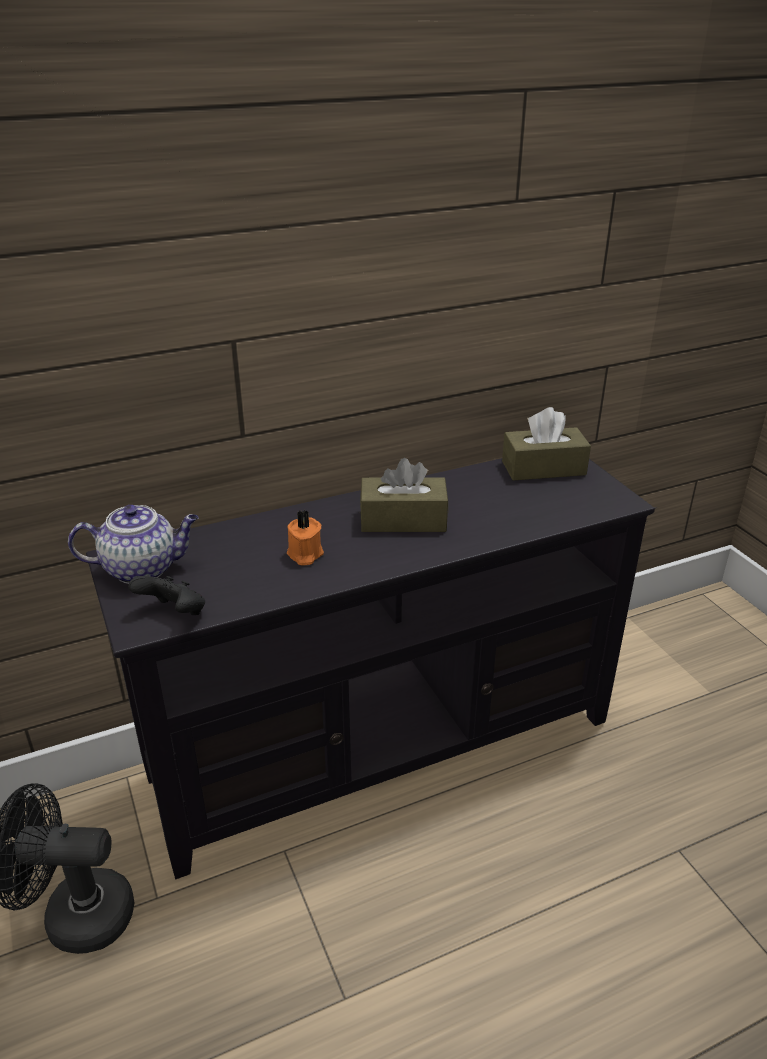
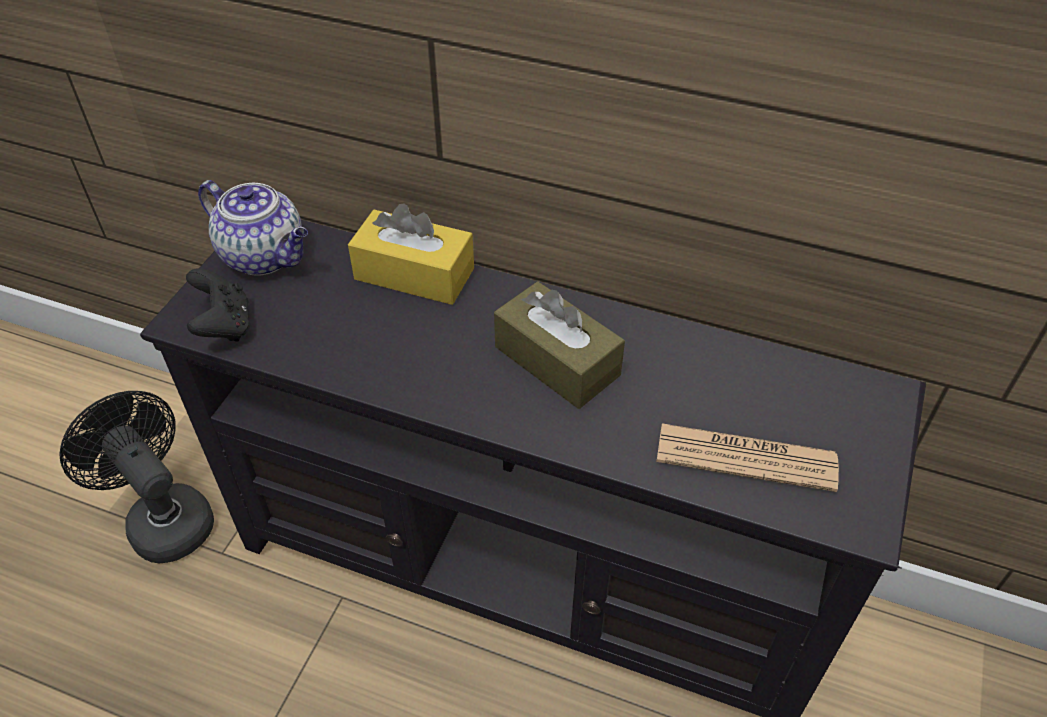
camera: 45 degrees right, 15 degrees up
orange candle [287,510,324,565] -> none
brown tissue box [502,407,591,481] -> none
none -> yellow tissue box [348,204,474,305]
none -> newspaper [657,423,839,492]

